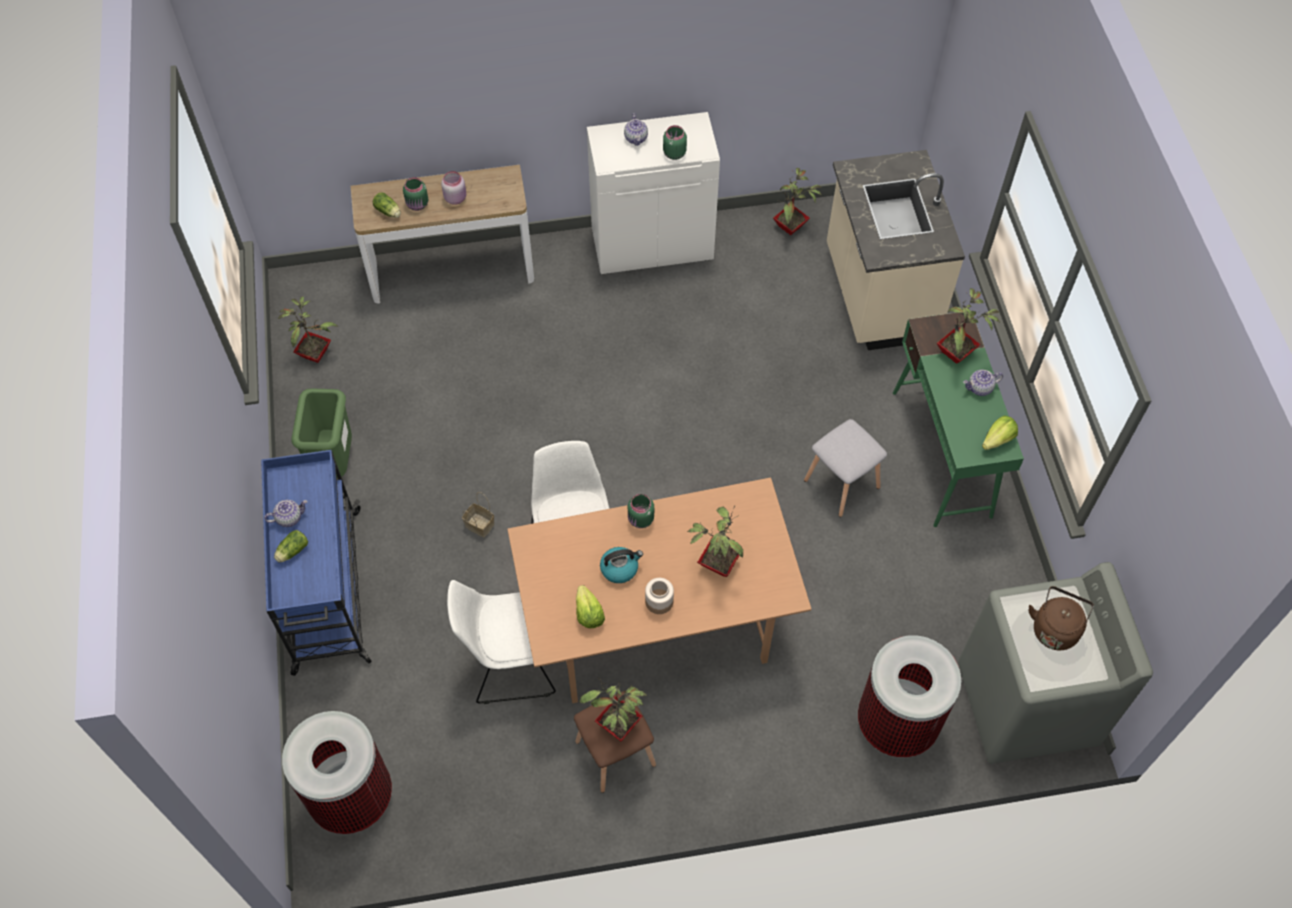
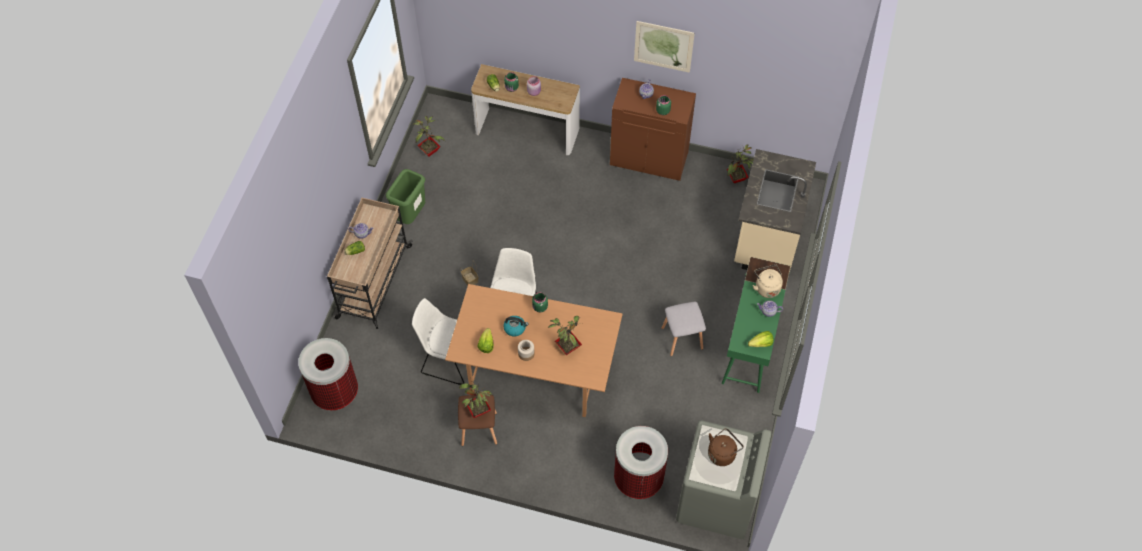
camera: 25 degrees right, 0 degrees up
blue cart [261,450,372,676] -> beige cart [327,198,413,329]
white cabinet [587,112,720,274] -> brown cabinet [610,78,696,181]
potted plant [937,288,1000,364] -> beige kettle [753,264,783,298]
none -> picture [634,21,695,73]

